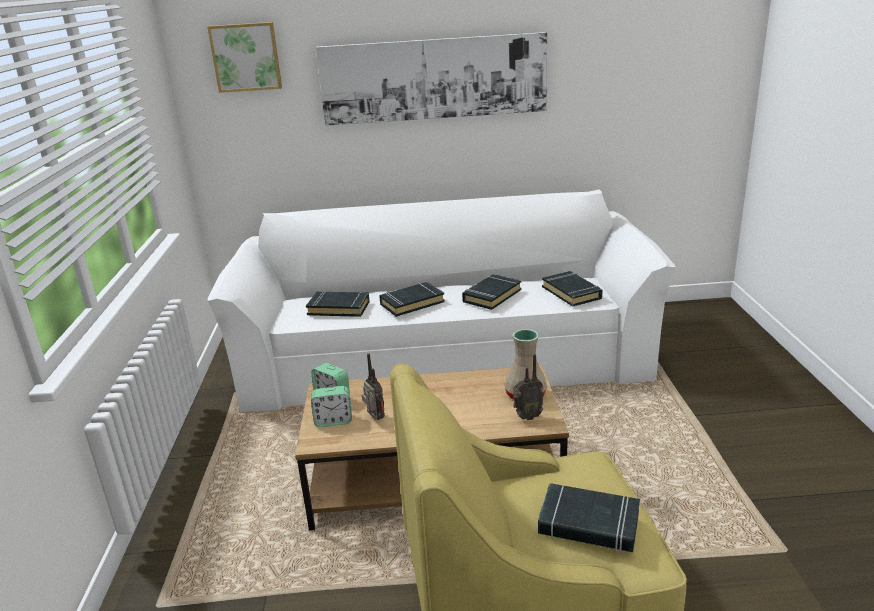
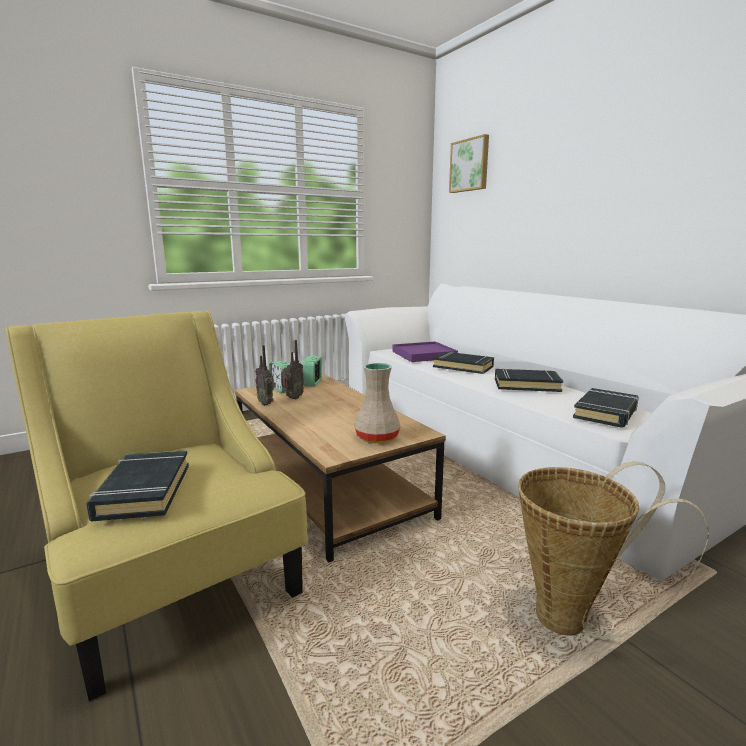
camera: 60 degrees right, 10 degrees down
black book [306,291,370,317] -> purple tray [393,342,458,362]
picture [316,32,547,126] -> none
radio [513,354,543,420] -> radio moved to [255,345,276,406]
none -> basket [518,462,709,640]

